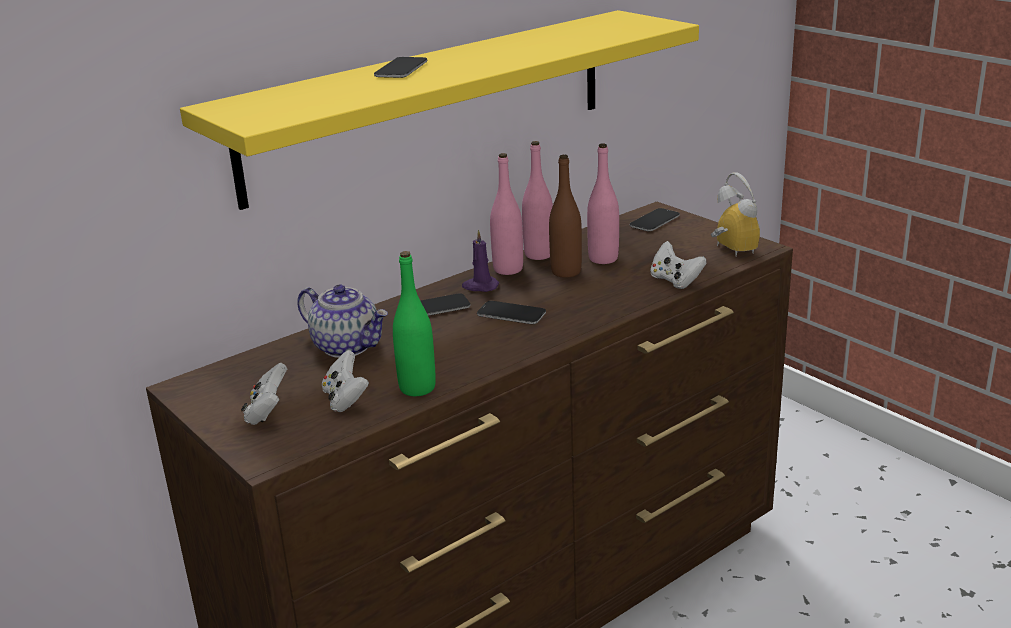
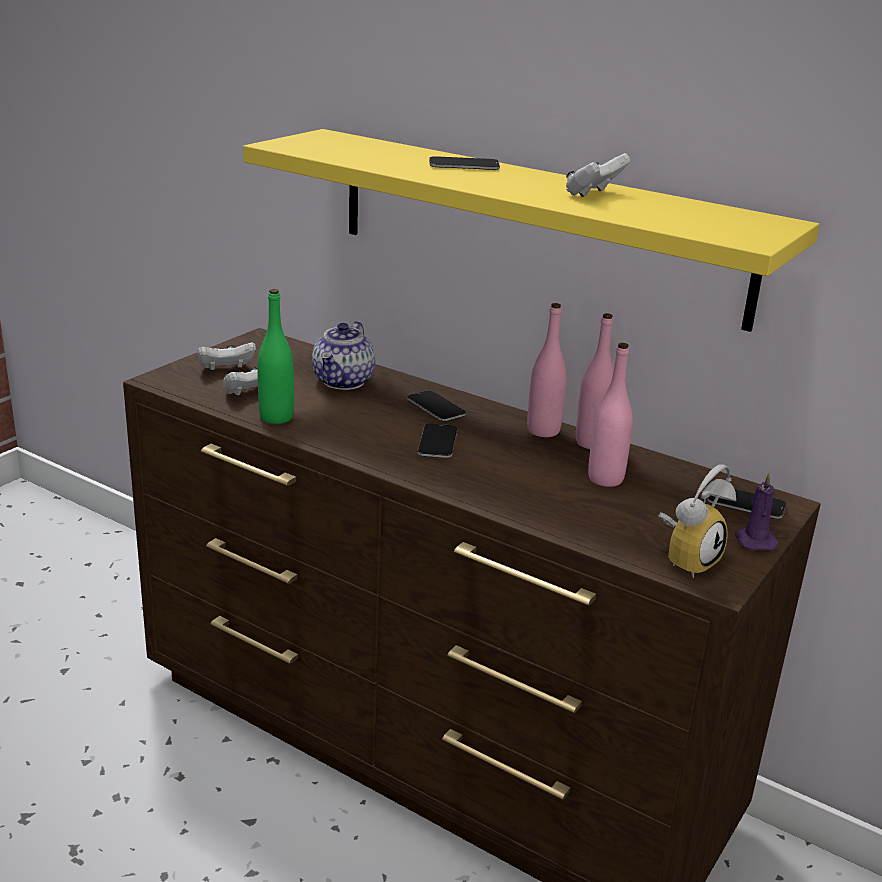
camera: 70 degrees right, 0 degrees up
purple candle [462,230,499,292] -> purple candle moved to [735,473,778,551]
brown bottle [549,155,582,278] -> none
white game controller [650,241,707,289] -> white game controller moved to [566,153,630,197]

